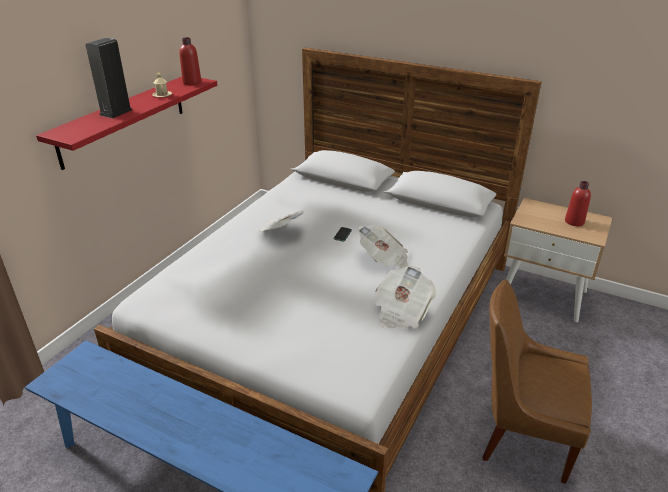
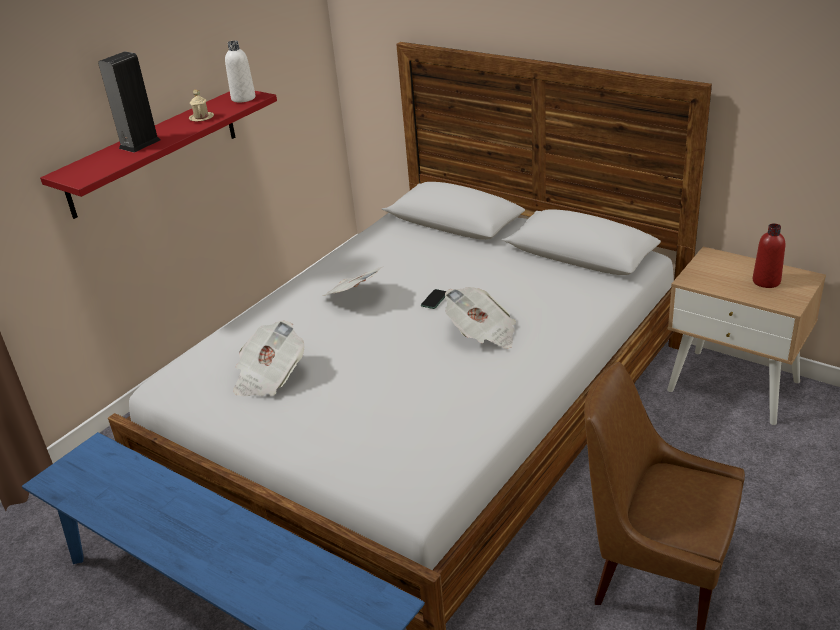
camera: 10 degrees right, 0 degrees up
red bottle [179,37,201,85] -> white bottle [225,41,255,102]
newspaper [375,266,436,328] -> newspaper moved to [233,321,304,396]

